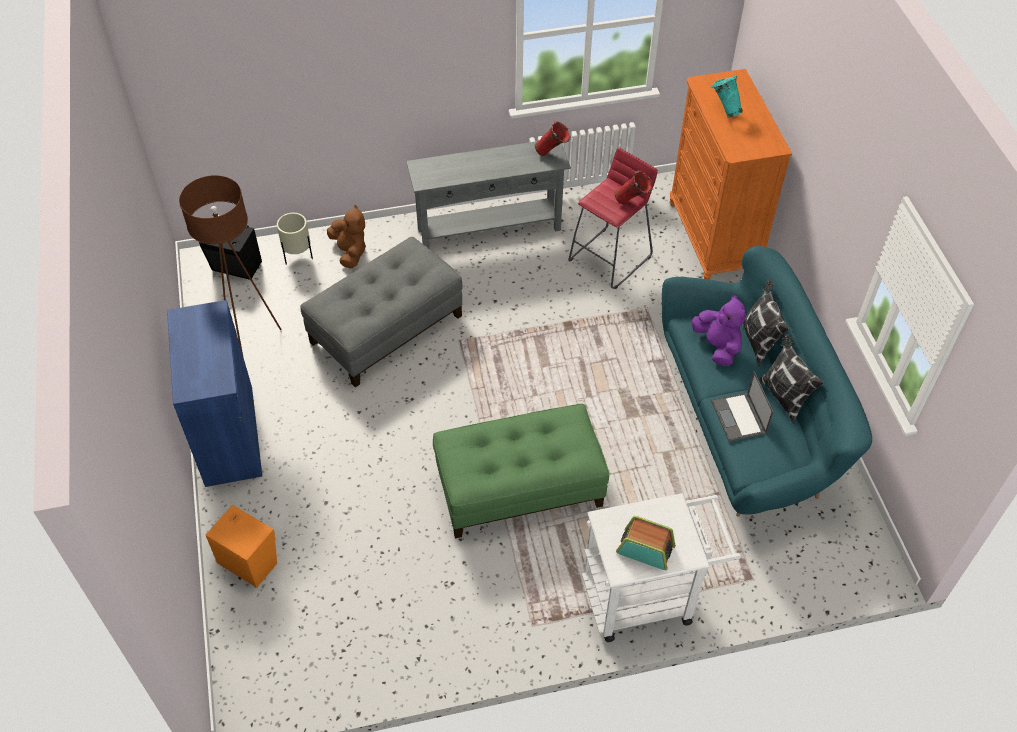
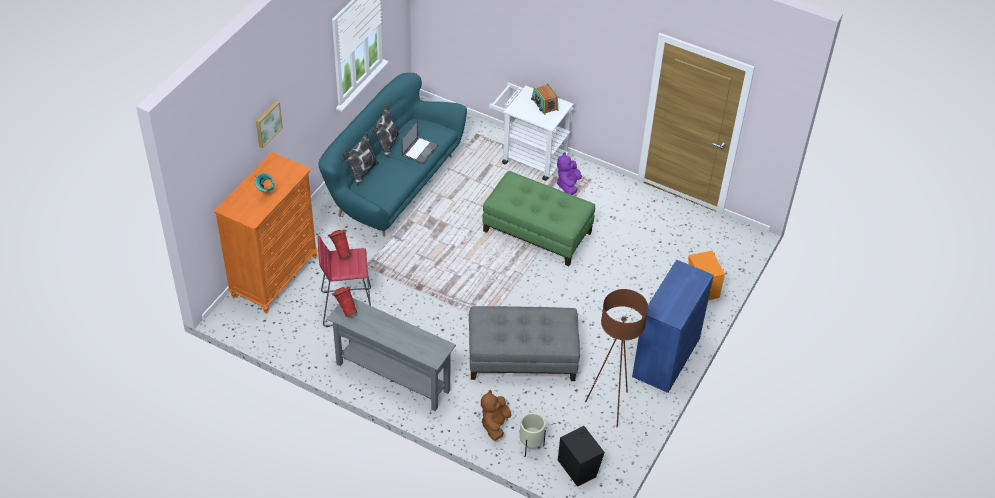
camera: 140 degrees left, 5 degrees down
purple plush toy [692,294,746,366] -> purple plush toy moved to [557,152,582,195]
none -> picture [256,101,283,148]

